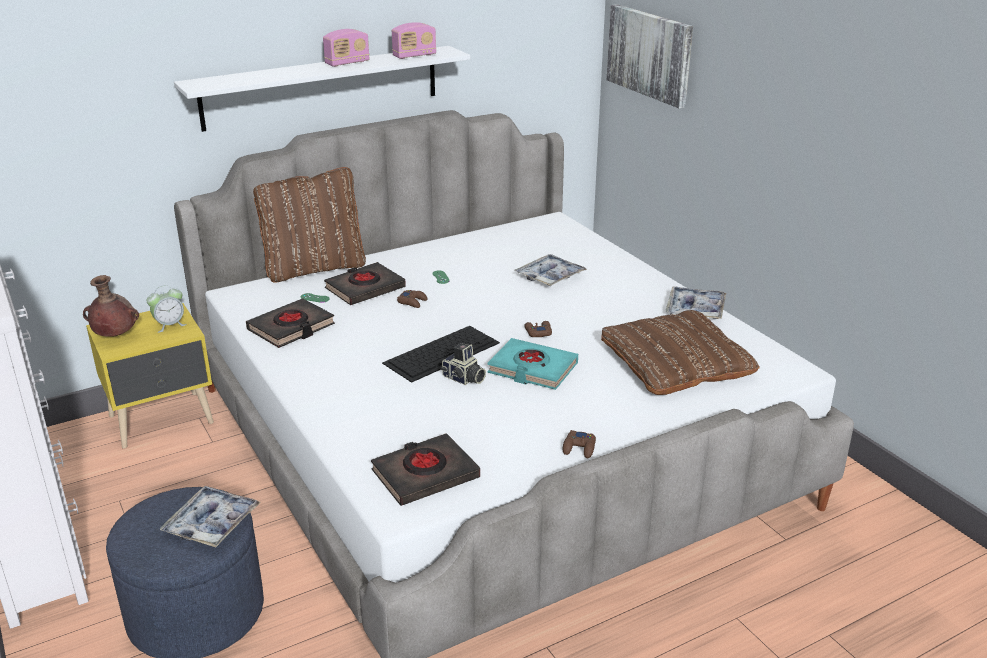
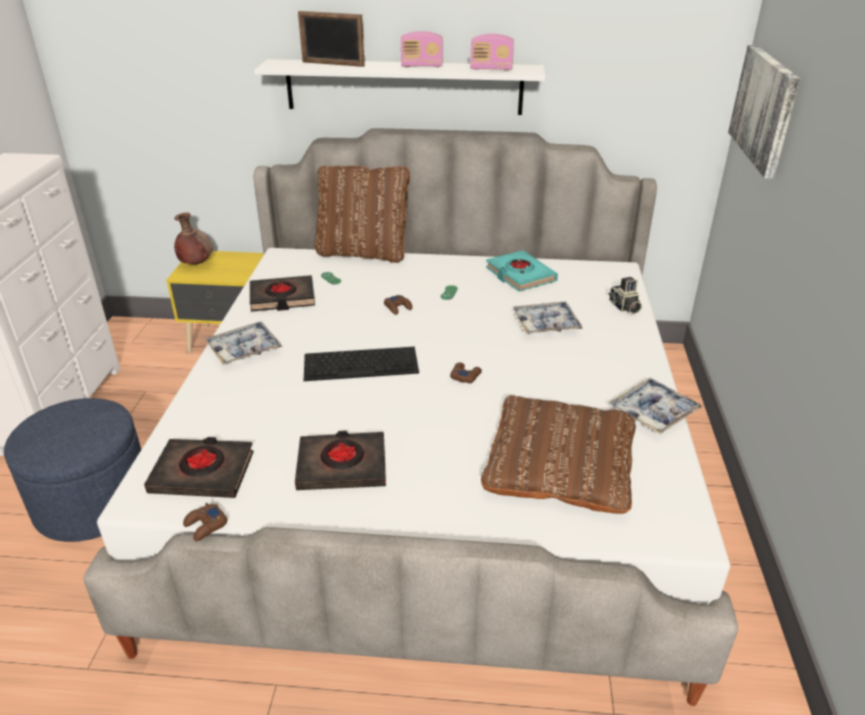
camera: 35 degrees right, 5 degrees up
alarm clock [146,285,187,333] -> none
tray [160,486,261,547] -> tray moved to [205,322,282,365]
black book [324,262,406,305] -> black book moved to [295,431,386,490]
camera [441,343,486,385] -> camera moved to [608,277,642,314]
turquoise book [488,338,578,390] -> turquoise book moved to [486,250,558,292]
brown game controller [563,430,596,458] -> brown game controller moved to [183,503,228,541]
none -> picture frame [298,11,365,67]

